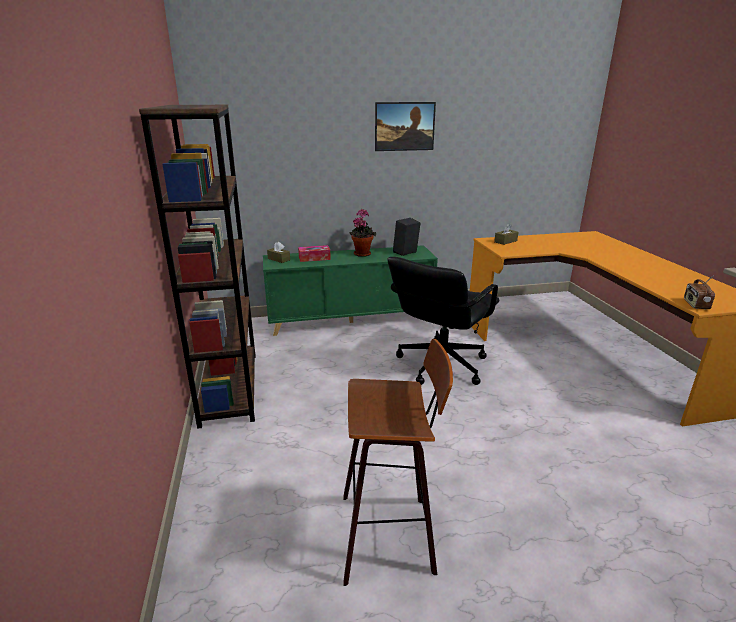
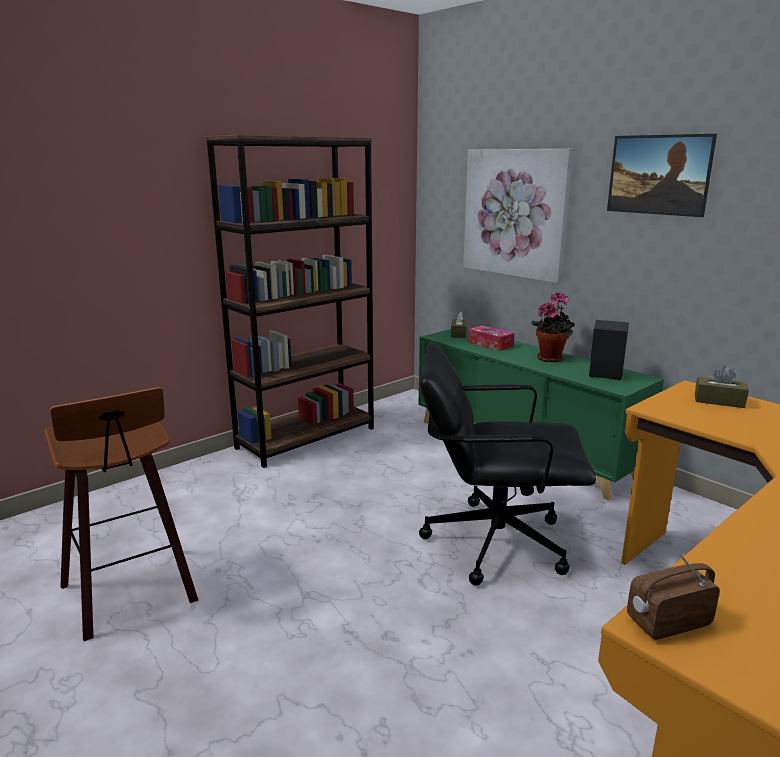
camera: 60 degrees right, 5 degrees down
none -> picture [463,149,573,283]

